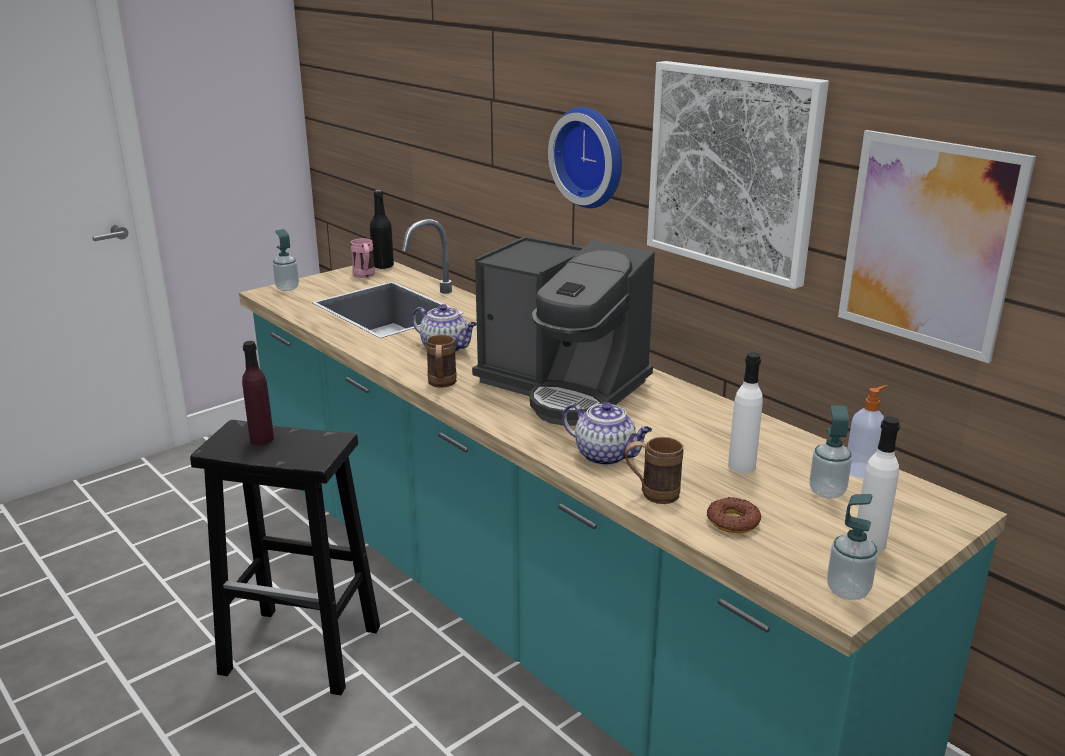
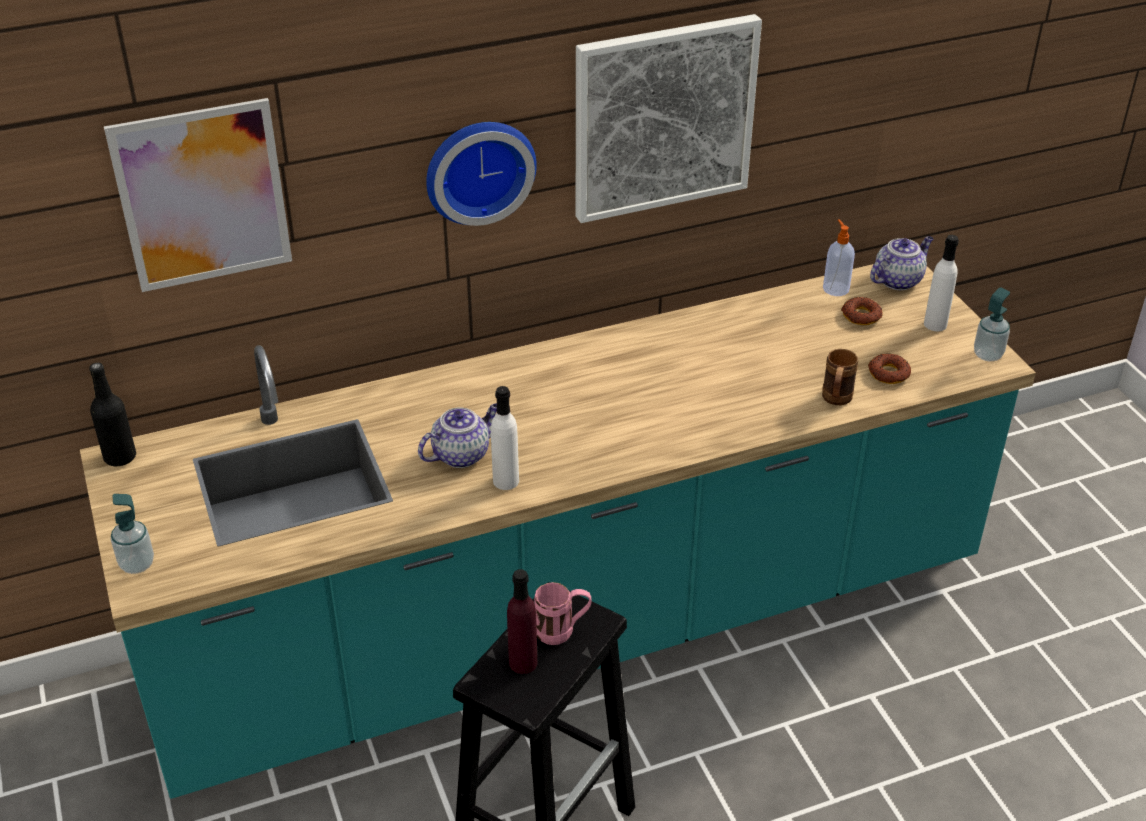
camera: 70 degrees left, 15 degrees up
pink mug [351,238,375,278] -> pink mug moved to [534,582,591,645]
brown mug [426,335,457,388] -> none
coffee machine [472,236,655,426] -> none
teapot [562,402,652,466] -> teapot moved to [870,236,934,290]
white bottle [728,352,763,473] -> white bottle moved to [491,386,519,490]
soap dispenser [810,405,852,499] -> donut [841,297,882,325]
picture [838,130,1036,363] -> picture moved to [104,98,292,292]

